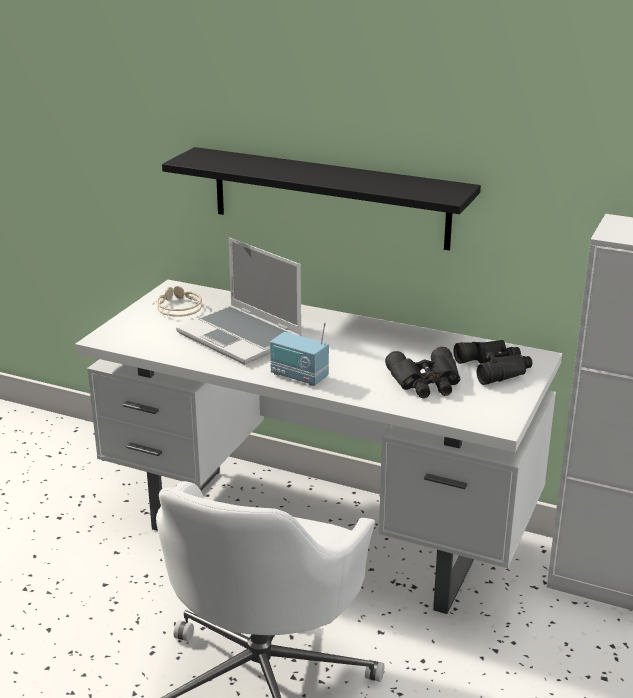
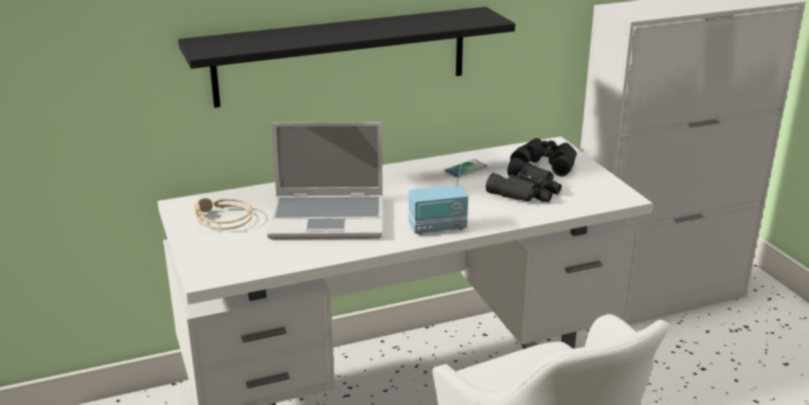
camera: 45 degrees left, 0 degrees up
none -> phone [444,159,487,178]

